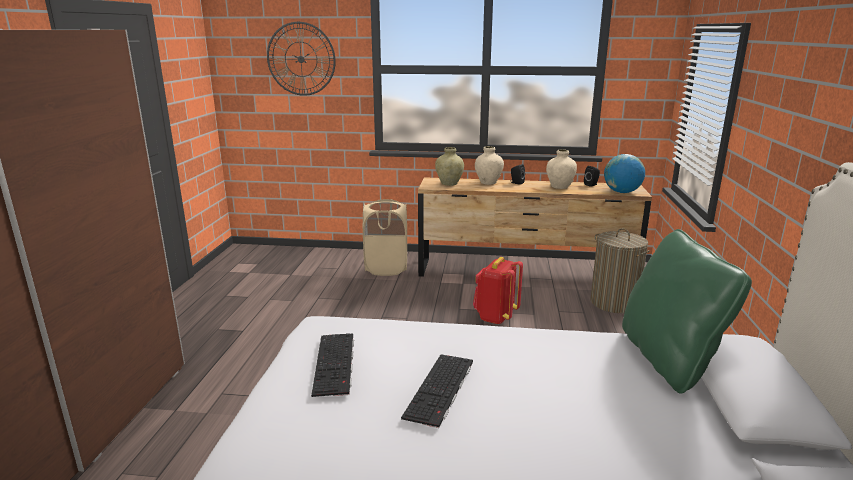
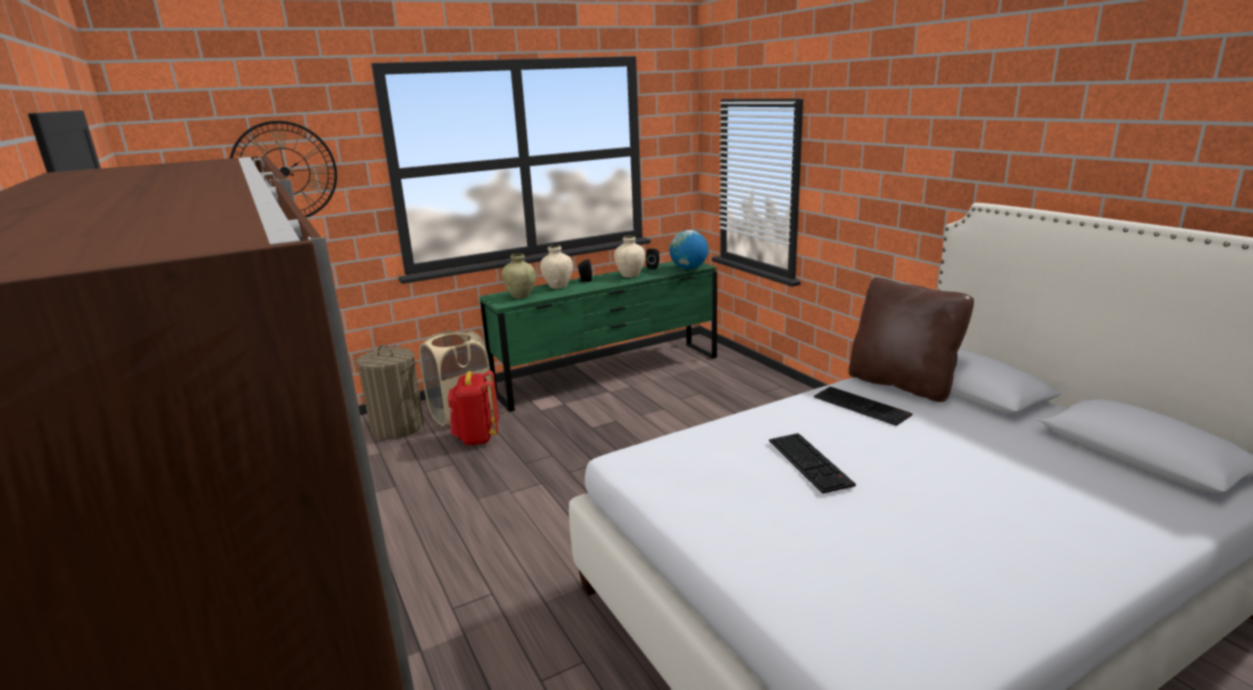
camera: 35 degrees left, 0 degrees up
keyboard [311,333,354,397] -> keyboard moved to [814,387,913,426]
brown dresser [418,177,652,277] -> green dresser [480,261,717,412]
red backpack [473,257,523,324] -> red backpack moved to [448,371,499,445]
laundry basket [590,228,650,313] -> laundry basket moved to [356,345,424,439]
green pillow [622,229,752,394] -> brown pillow [848,278,974,402]

